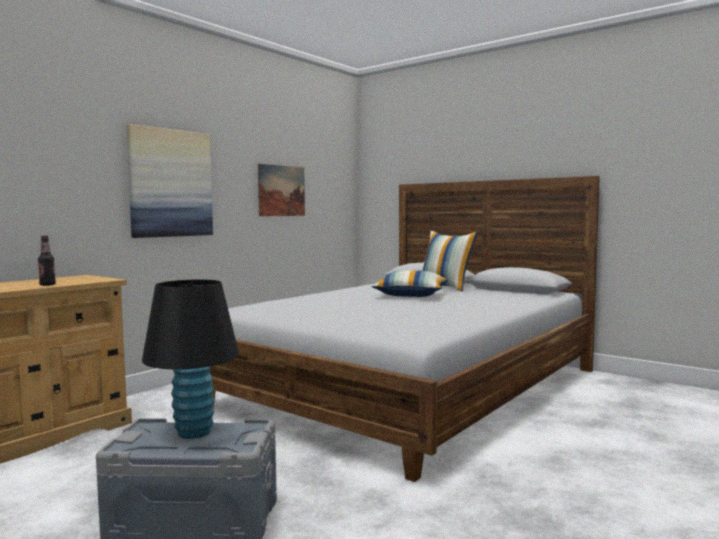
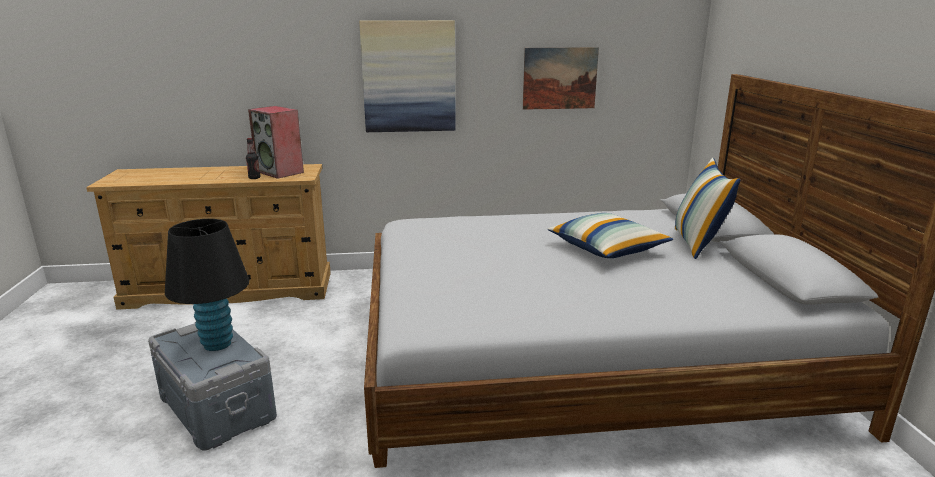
camera: 45 degrees right, 15 degrees up
none -> speaker [248,106,304,179]

